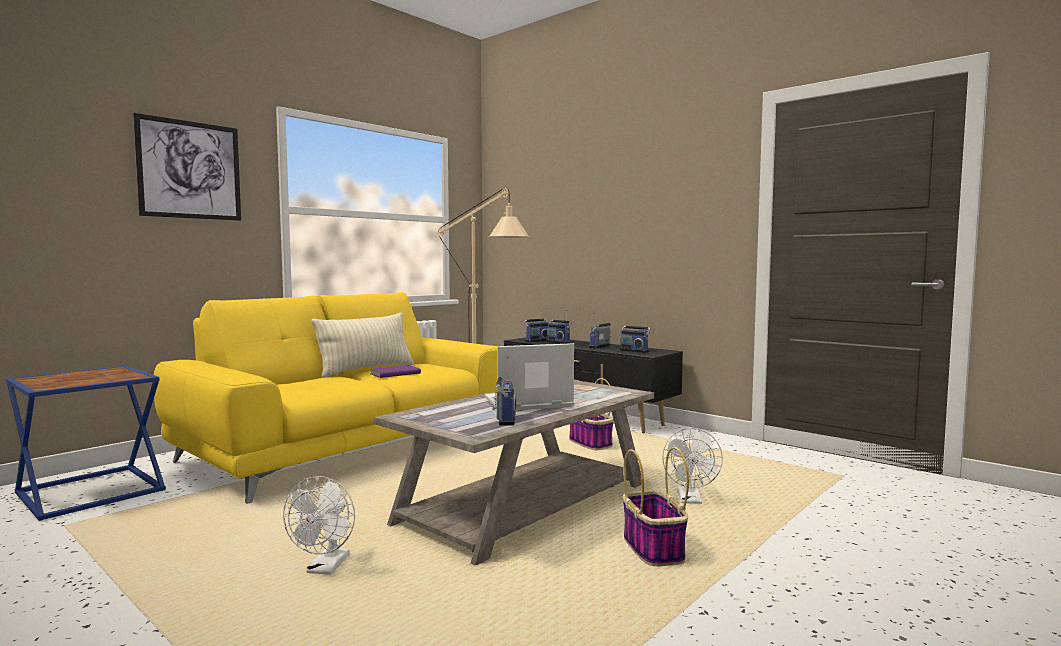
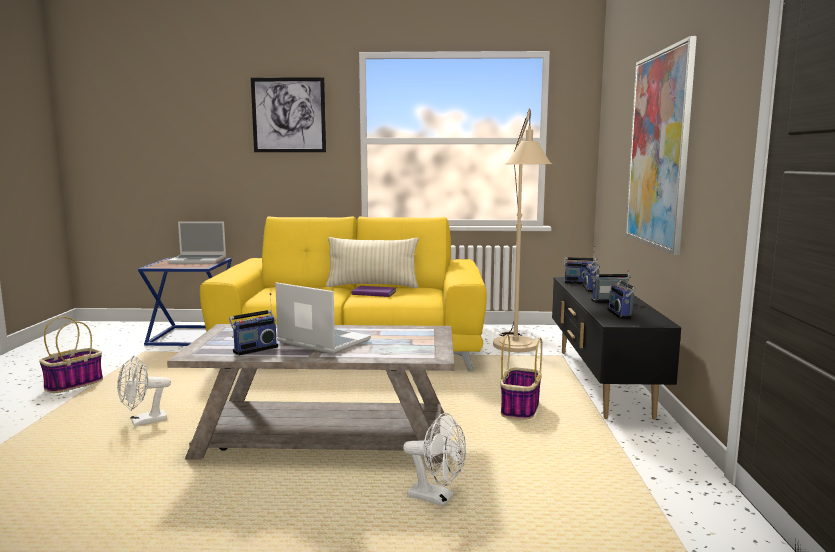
camera: 50 degrees right, 5 degrees up
basket [623,447,689,566] -> basket moved to [39,317,103,393]
white fan [662,428,723,504] -> white fan turned 120 degrees counterclockwise [403,413,466,506]
none -> laptop [167,222,226,264]
none -> picture [625,36,697,255]

